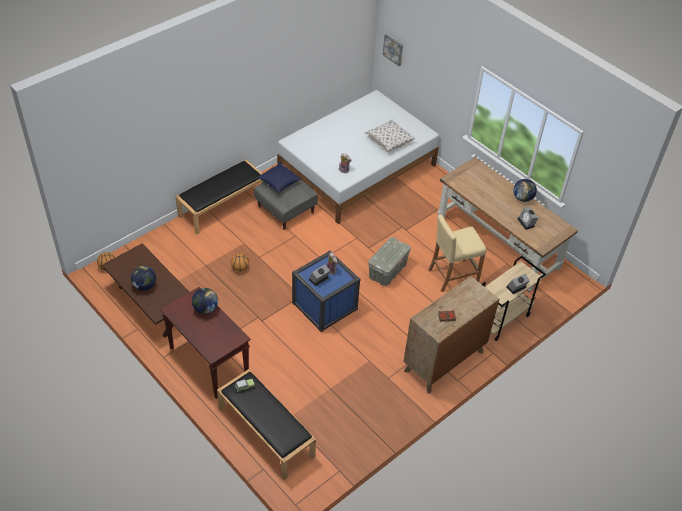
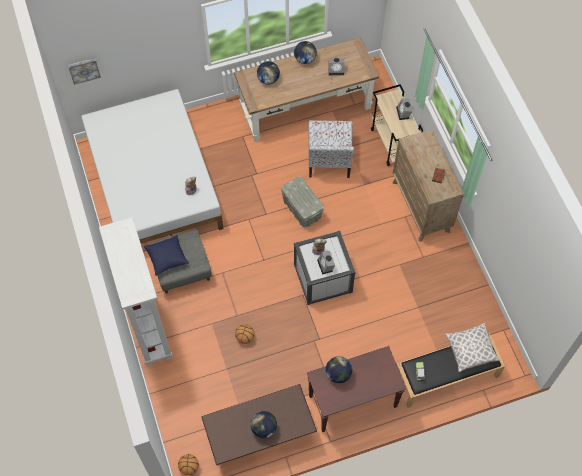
camera: 65 degrees left, 15 degrees up
black bench [176,160,264,234] -> white bookcase [99,217,173,366]
blue storage box [292,250,361,332] -> white storage box [294,231,356,305]
pillow [365,120,415,152] -> pillow moved to [445,323,499,372]
beige stool [428,215,487,292] -> chair [308,120,354,178]
none -> globe [257,61,280,85]

